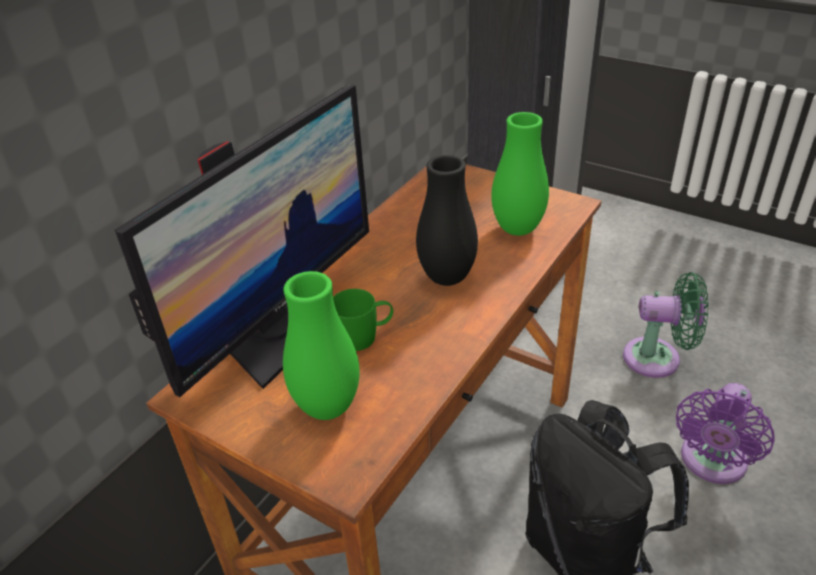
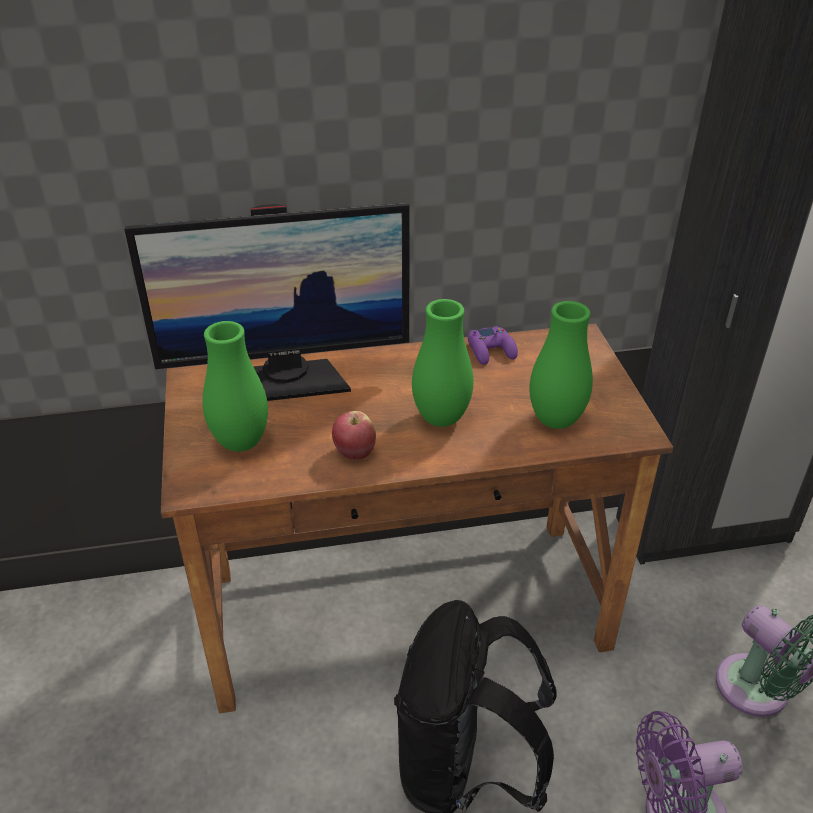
camera: 45 degrees right, 0 degrees up
green mug [333,289,393,351] -> none
black vase [416,155,478,286] -> green vase [412,299,474,427]
none -> apple [332,411,376,460]
none -> purple game controller [468,326,518,365]

